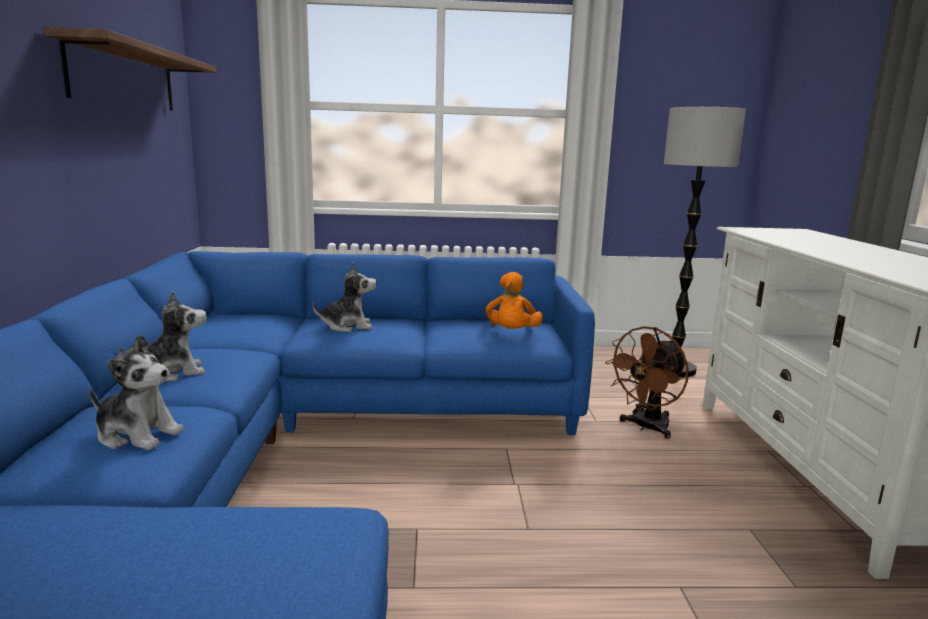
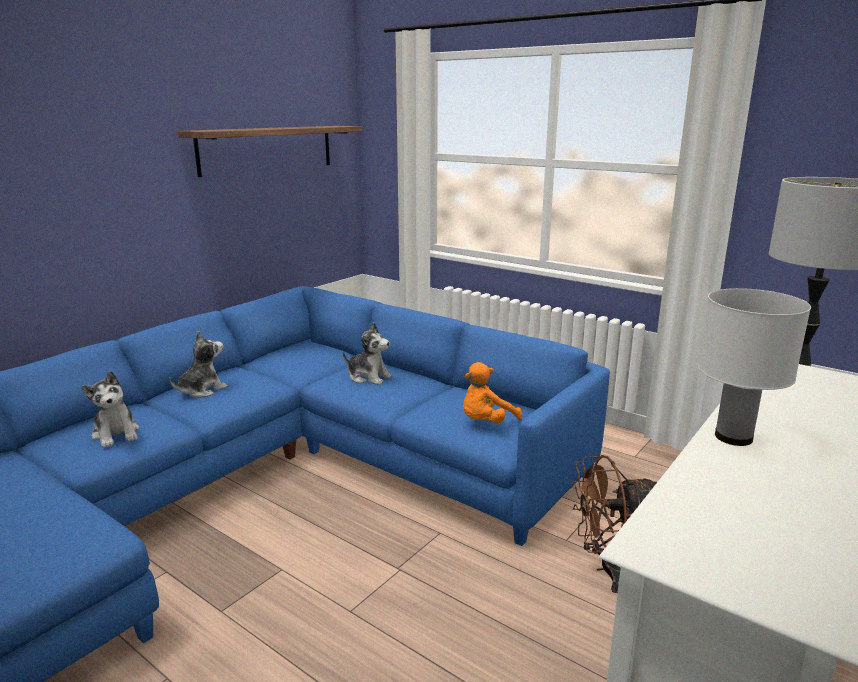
camera: 40 degrees right, 5 degrees up
plush toy [119,291,206,382] -> plush toy turned 60 degrees counterclockwise [169,331,228,398]
none -> white table lamp [698,288,811,446]

